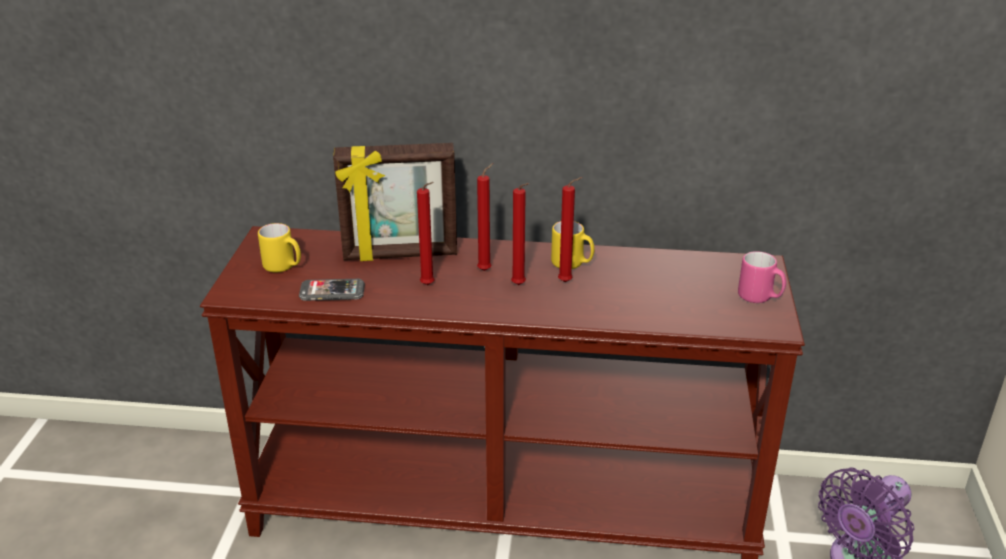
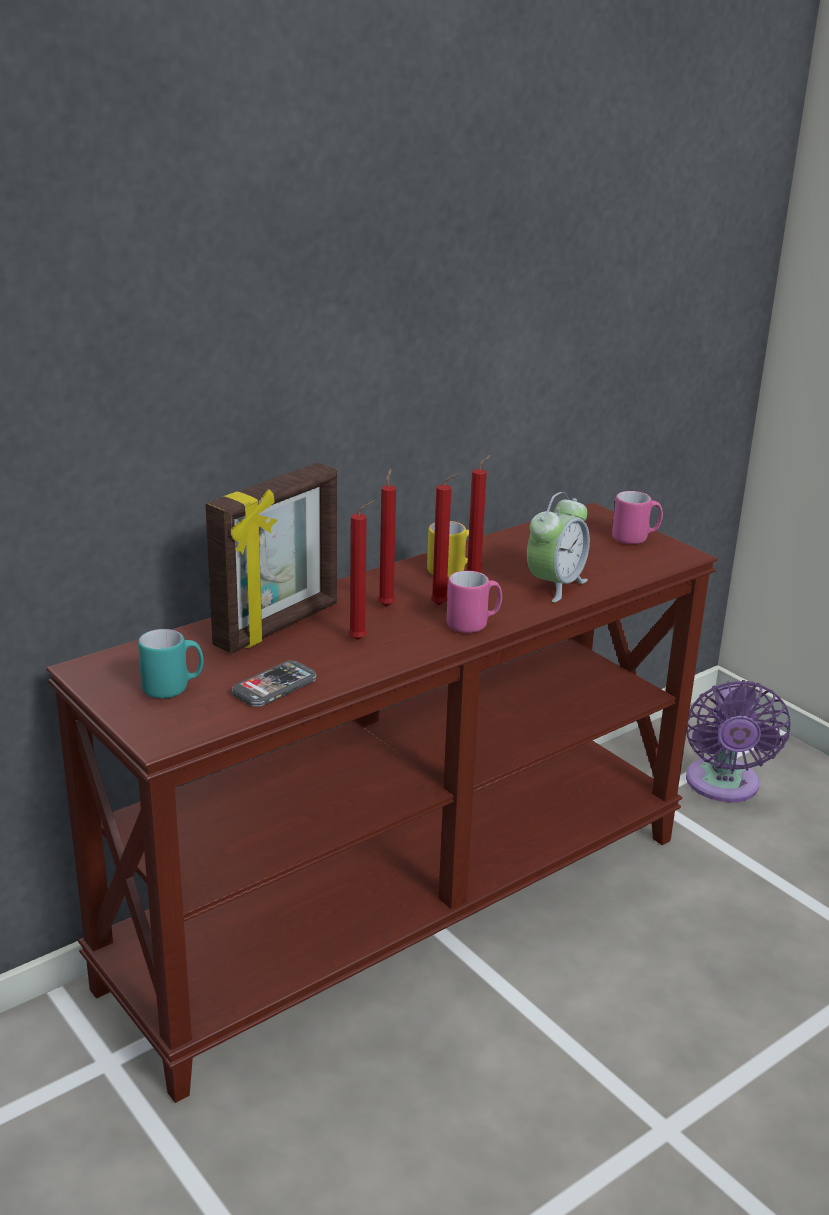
camera: 45 degrees left, 5 degrees down
yellow mug [258,223,301,272] -> turquoise mug [138,629,204,699]
none -> pink mug [447,571,502,633]
none -> alarm clock [527,492,590,602]

